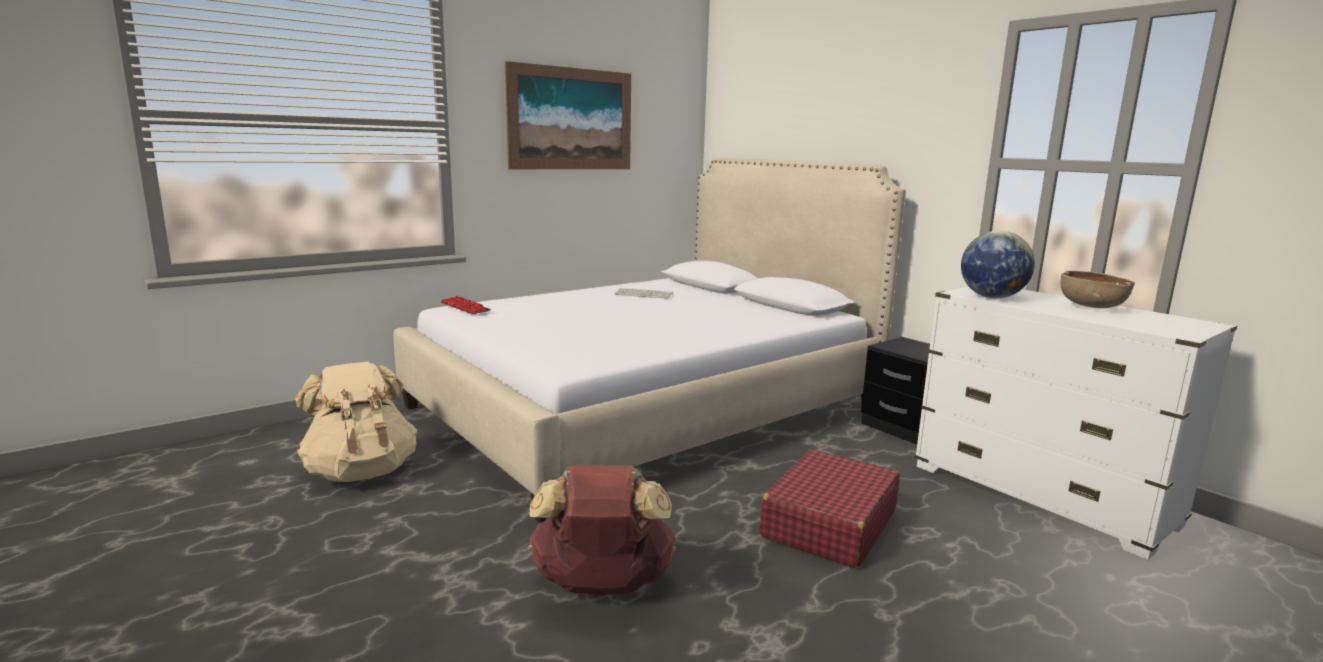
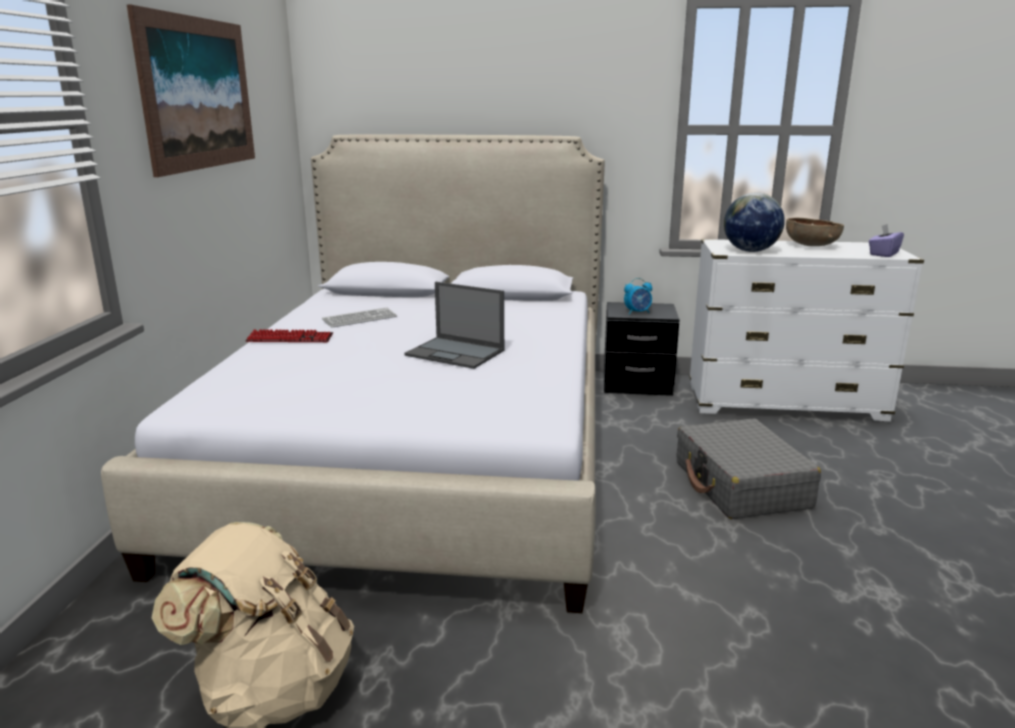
camera: 45 degrees left, 5 degrees up
keyboard [441,296,491,314] -> keyboard moved to [245,329,333,342]
brown backpack [529,465,676,595] -> none
red suitcase [760,449,900,568] -> grey suitcase [677,419,821,519]
none -> laptop [404,282,504,369]
none -> alarm clock [624,278,652,315]
none -> purple tissue box [869,224,904,257]

